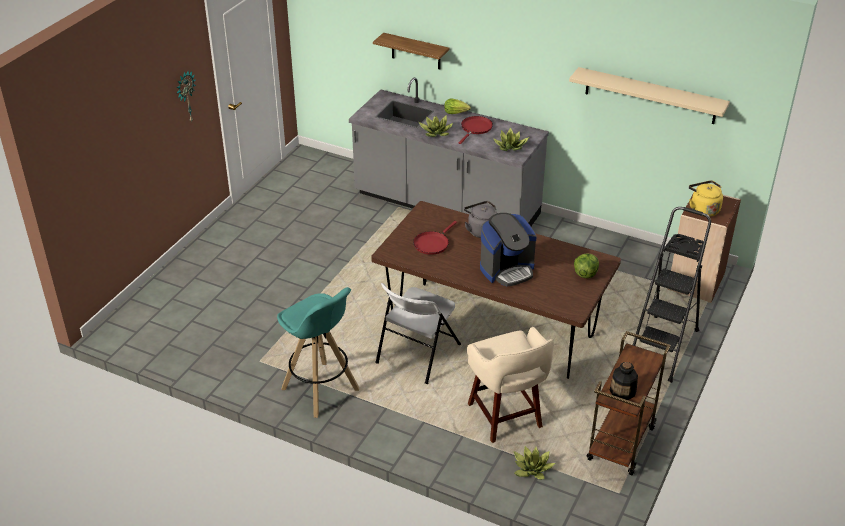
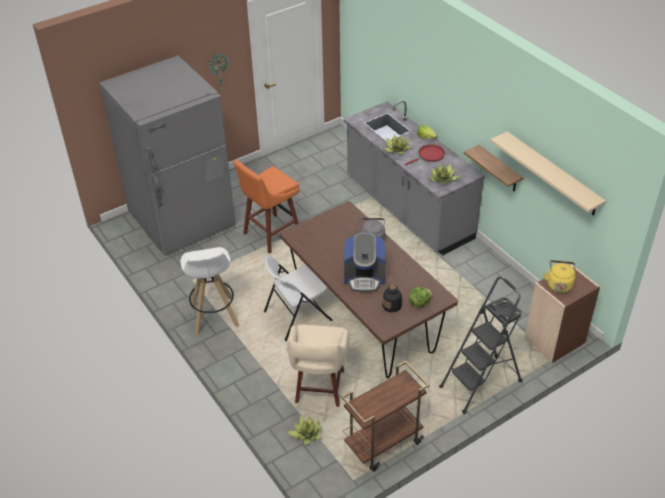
camera: 30 degrees right, 5 degrees up
turquoise stool [277,287,359,418] -> white stool [181,247,239,335]
shelf [373,33,449,69] -> shelf moved to [464,145,524,192]
red frying pan [413,221,457,255] -> none
bottle [610,362,638,400] -> bottle moved to [382,285,402,312]
none -> grey fridge [99,55,236,256]
none -> orange stool [233,159,300,254]

